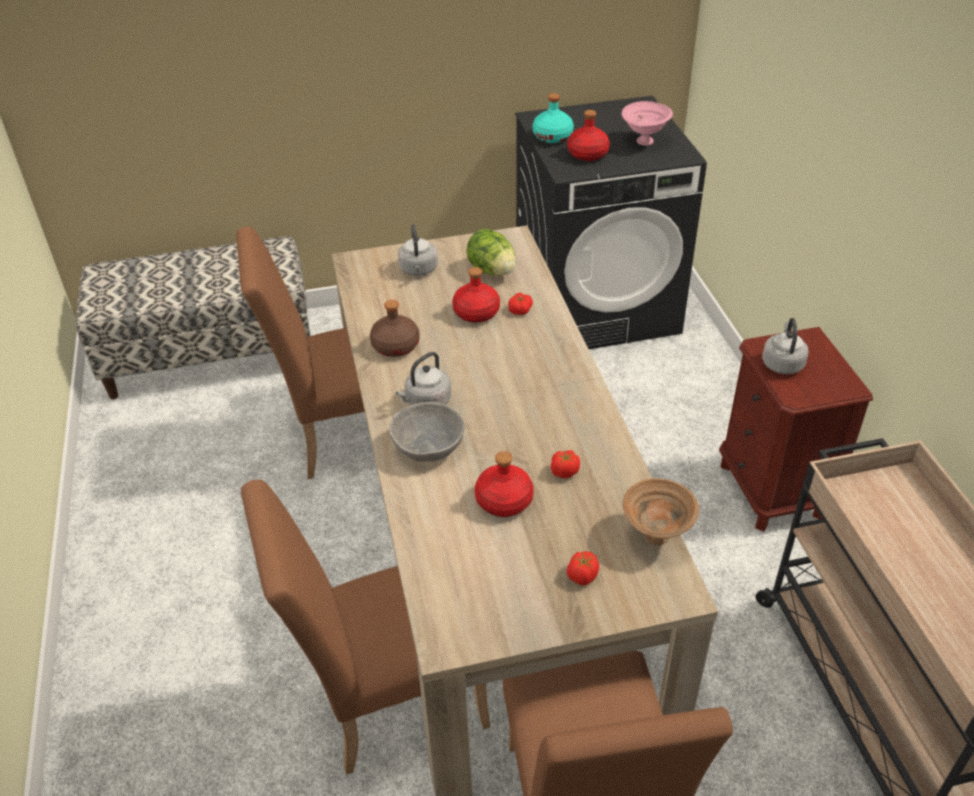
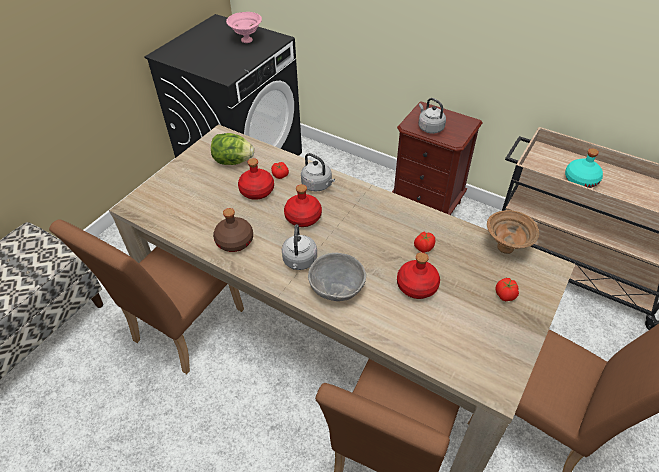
camera: 45 degrees left, 5 degrees up
grey kettle [398,224,438,276] -> grey kettle moved to [301,153,335,191]
turquoise bottle [533,93,574,143] -> turquoise bottle moved to [565,148,603,188]
red bottle [567,110,610,161] -> red bottle moved to [284,184,322,227]

